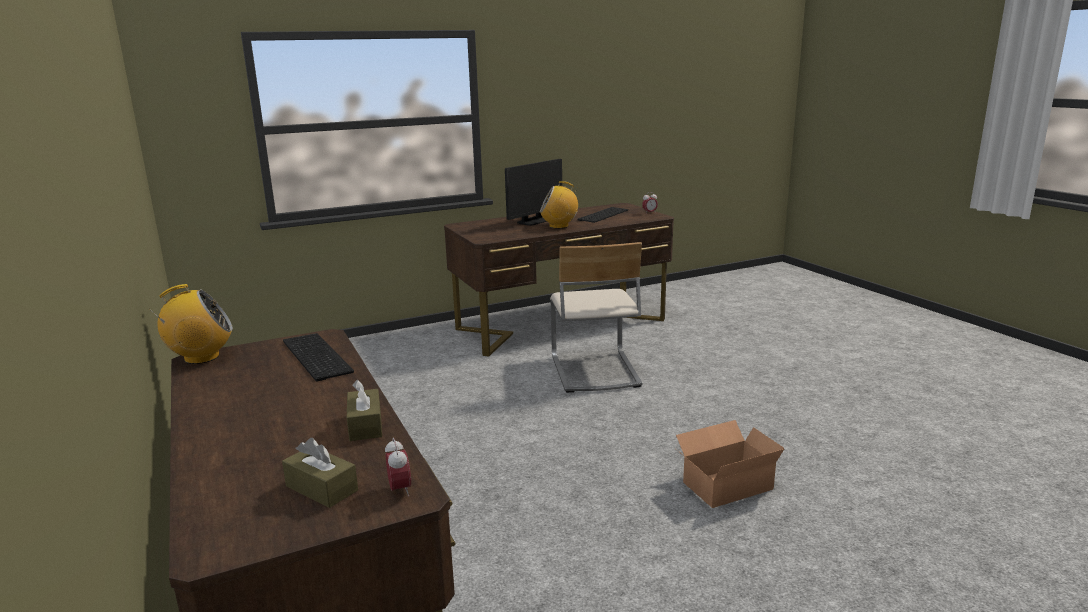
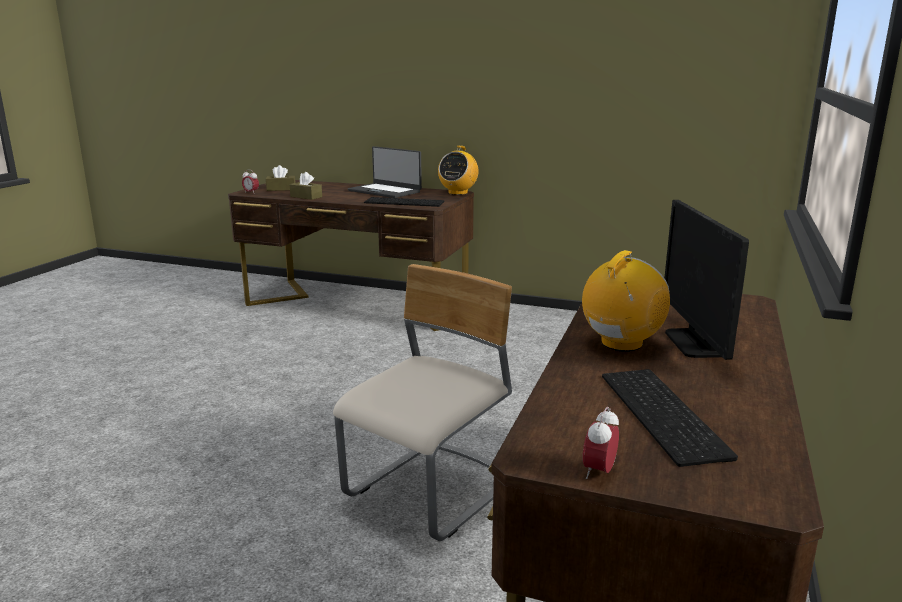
camera: 135 degrees right, 0 degrees up
beige chair [550,242,643,393] -> beige chair turned 90 degrees clockwise [333,264,512,541]
cardboard box [676,420,784,508] -> none
none -> laptop [348,146,422,198]

